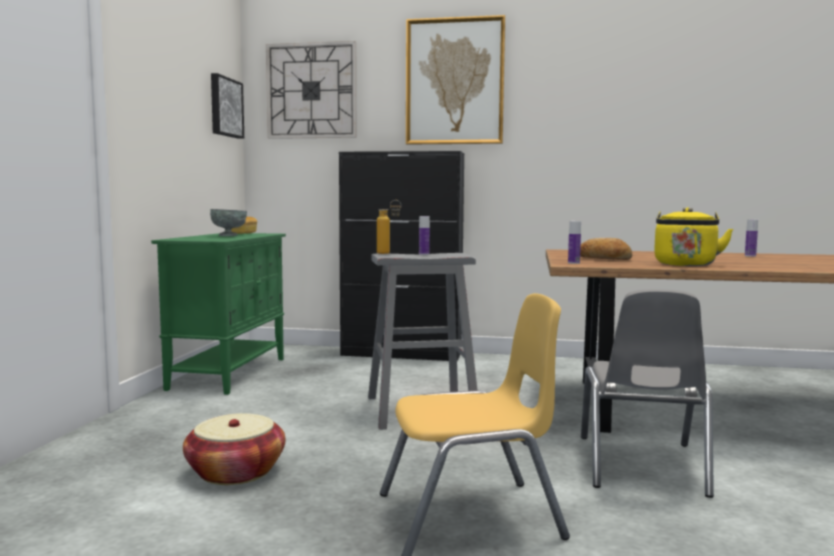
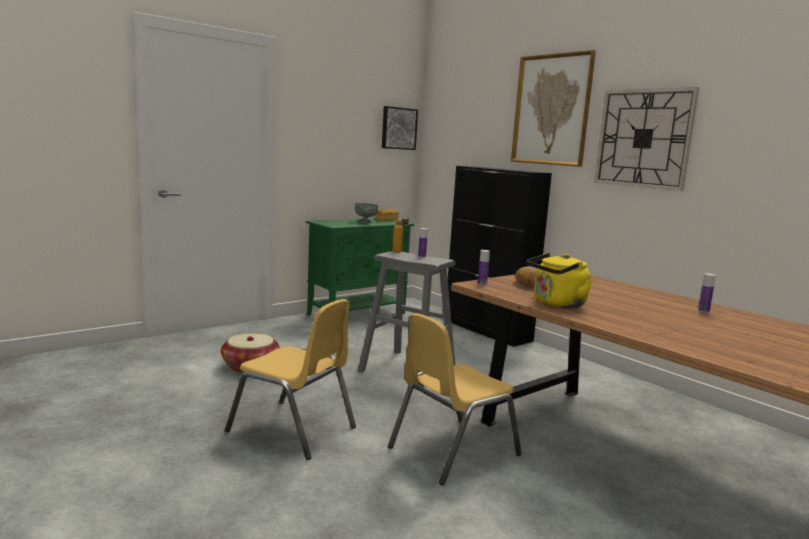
camera: 40 degrees right, 5 degrees up
wall clock [266,41,357,139] -> wall clock moved to [594,87,699,191]
grey chair [581,289,714,498] -> yellow chair [388,313,522,485]

